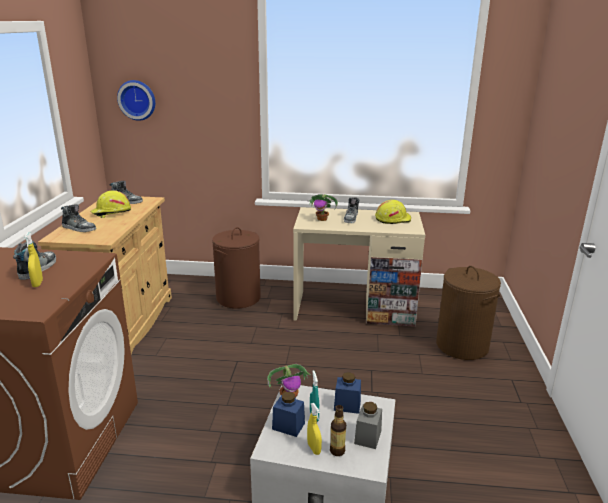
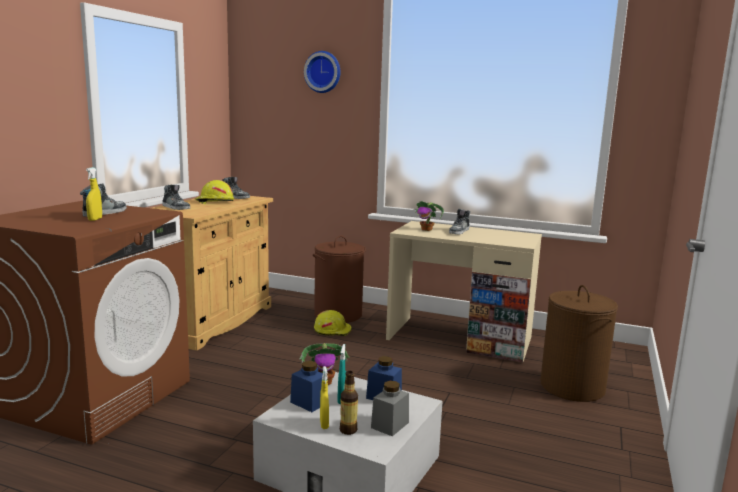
camera: 15 degrees right, 10 degrees down
wall clock [117,80,155,121] -> wall clock moved to [304,51,340,93]
yellow hard hat [375,200,411,224] -> yellow hard hat moved to [314,310,352,336]

